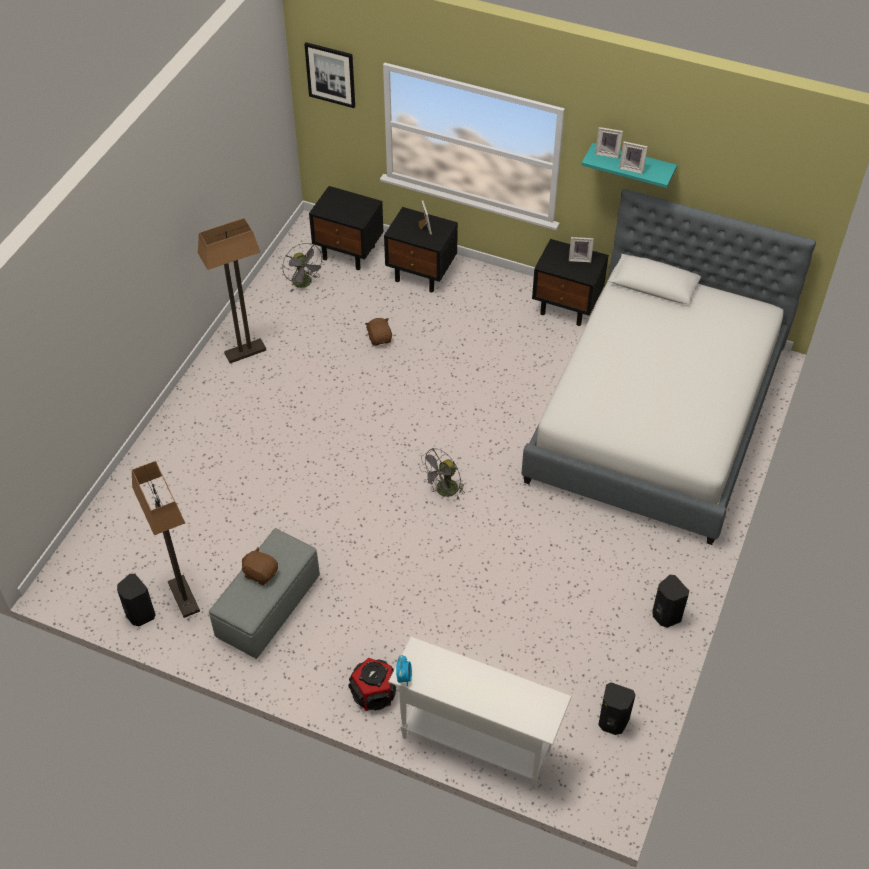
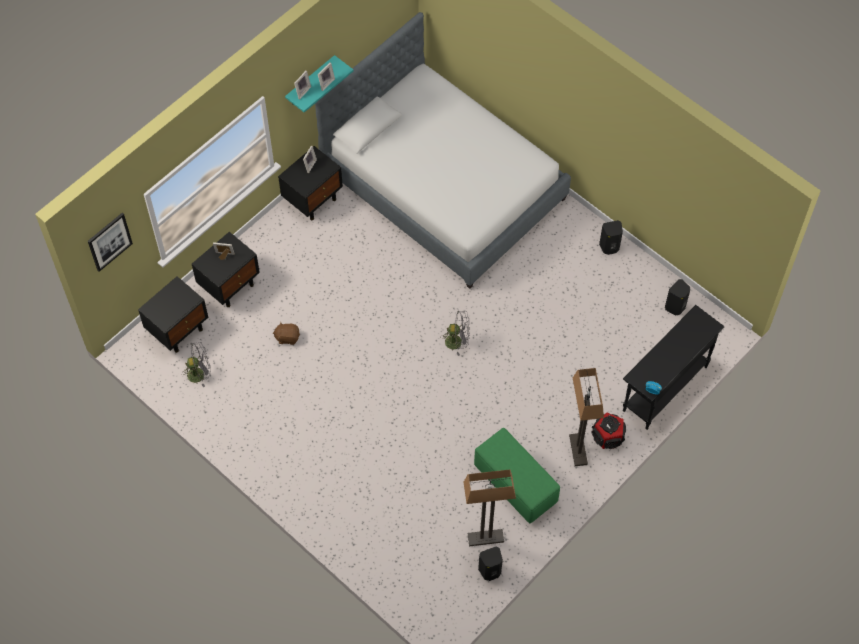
camera: 70 degrees left, 10 degrees up
floor lamp [198,218,266,363] -> floor lamp moved to [569,368,604,466]
grey ottoman [209,528,320,659] -> green ottoman [474,428,560,523]
brown plush toy [242,547,278,585] -> none
white console table [388,637,572,790] -> black console table [623,305,725,430]
grey fan [419,448,465,501] -> grey fan turned 60 degrees counterclockwise [440,311,470,356]

